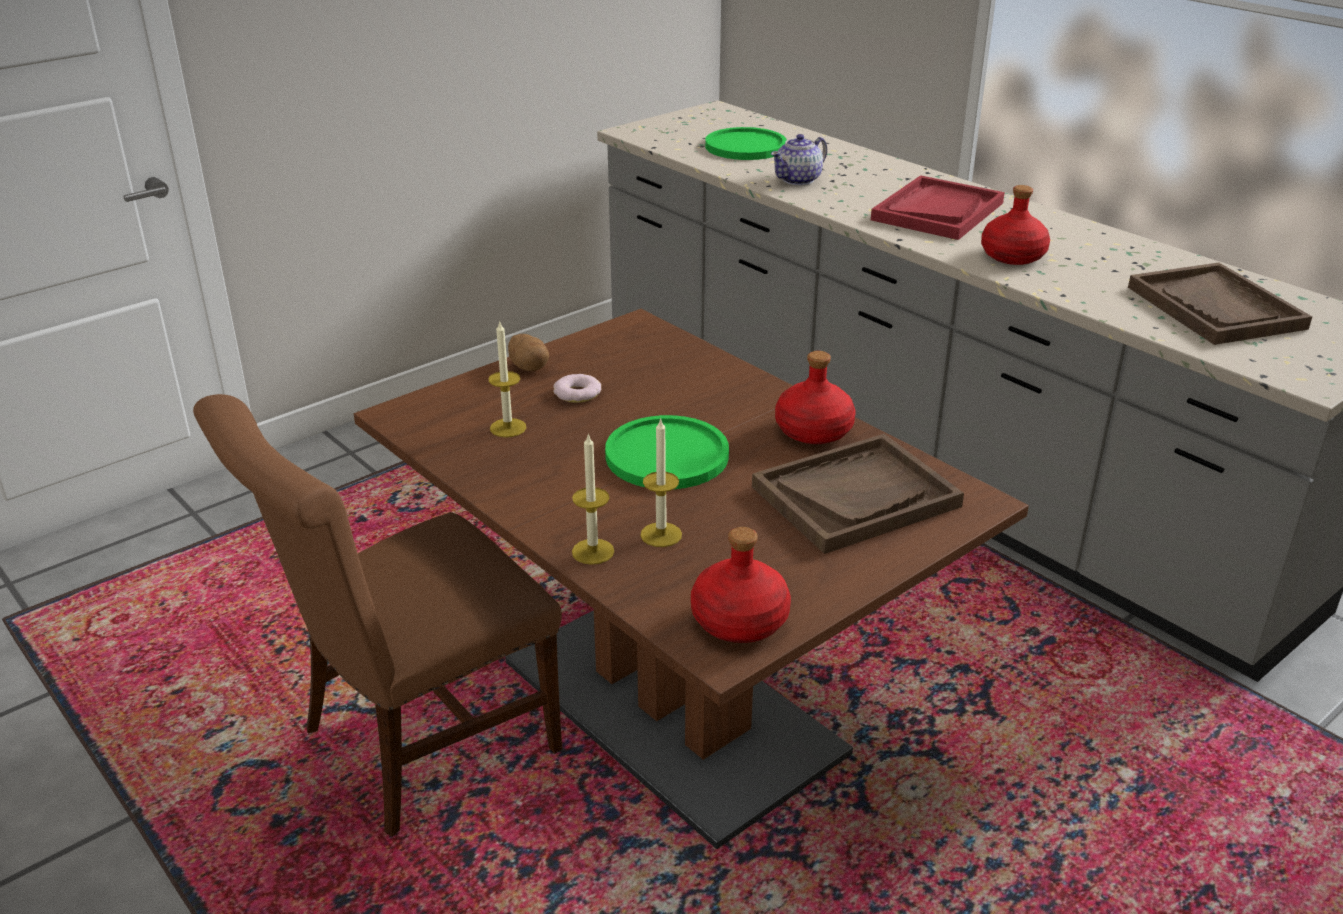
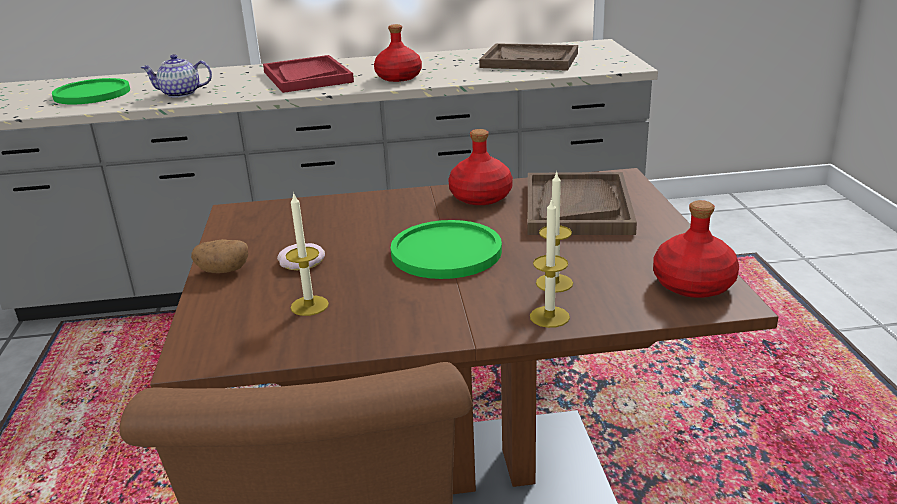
camera: 55 degrees left, 5 degrees down
teapot [771,134,827,185] -> teapot turned 90 degrees clockwise [141,54,212,98]

